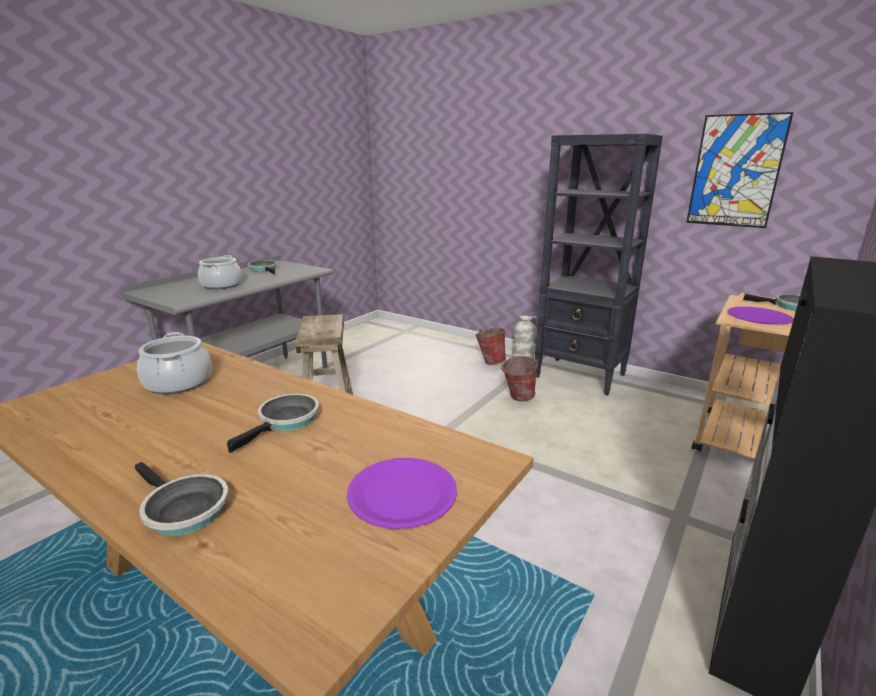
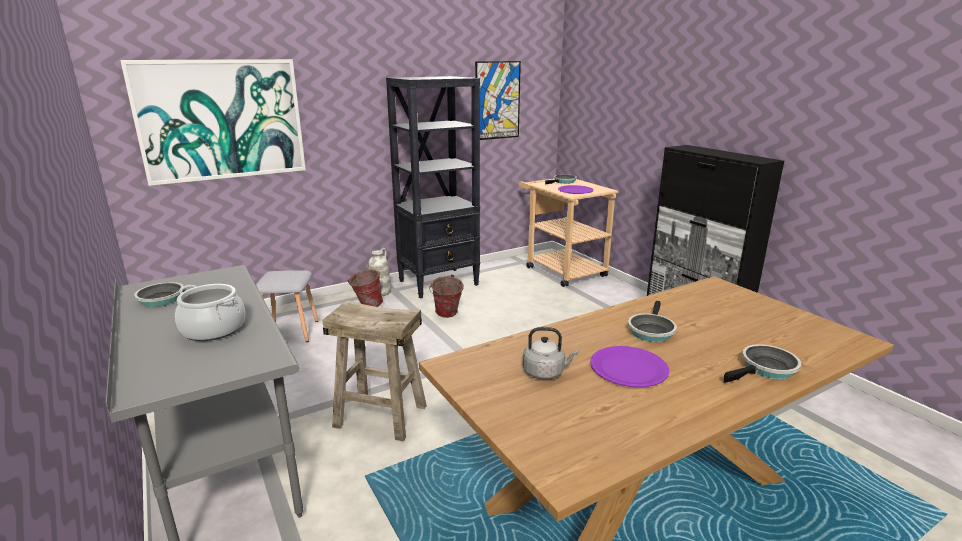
camera: 65 degrees left, 0 degrees up
cooking pot [137,332,212,394] -> grey kettle [523,327,578,379]
frying pan [227,394,319,453] -> frying pan turned 120 degrees counterclockwise [628,301,677,342]
purple plate [347,458,457,529] -> purple plate moved to [590,346,669,388]
none -> picture [120,59,306,186]
none -> grey stool [256,270,318,342]

